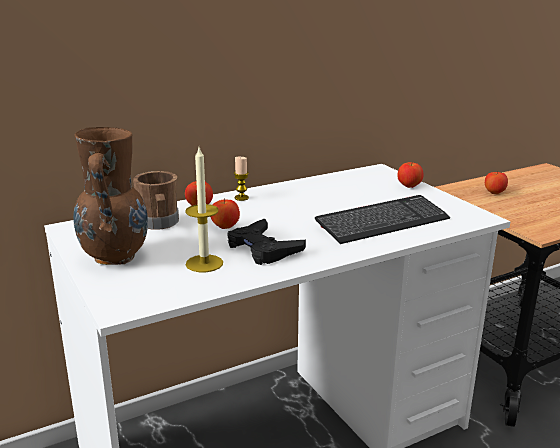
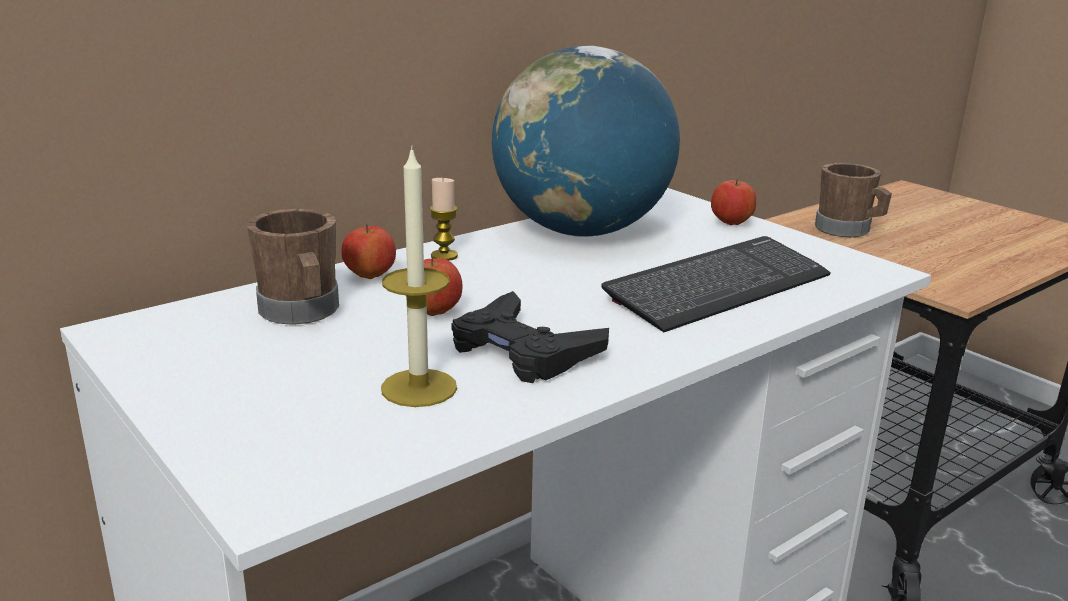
camera: 10 degrees left, 0 degrees up
brown vase [73,127,148,265] -> none
apple [485,171,508,194] -> brown mug [815,163,892,237]
none -> globe [492,46,680,237]

